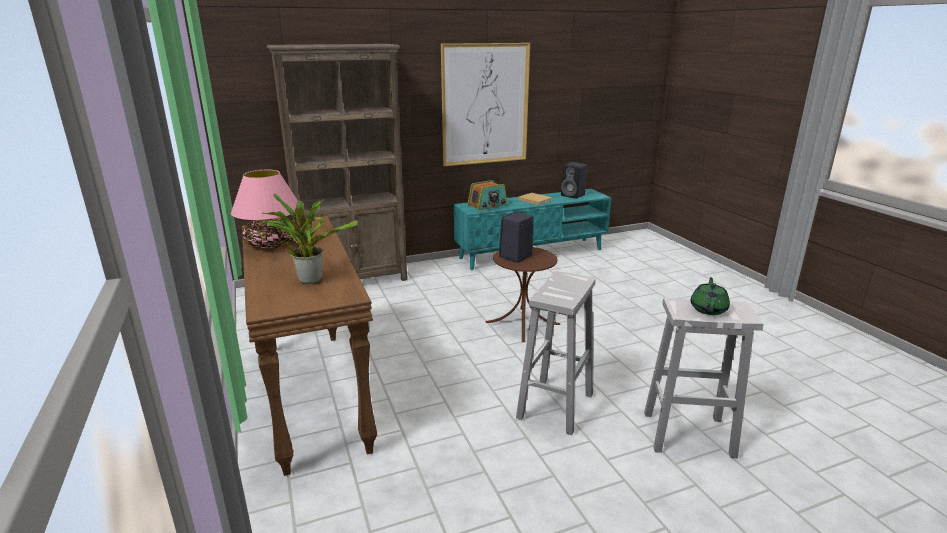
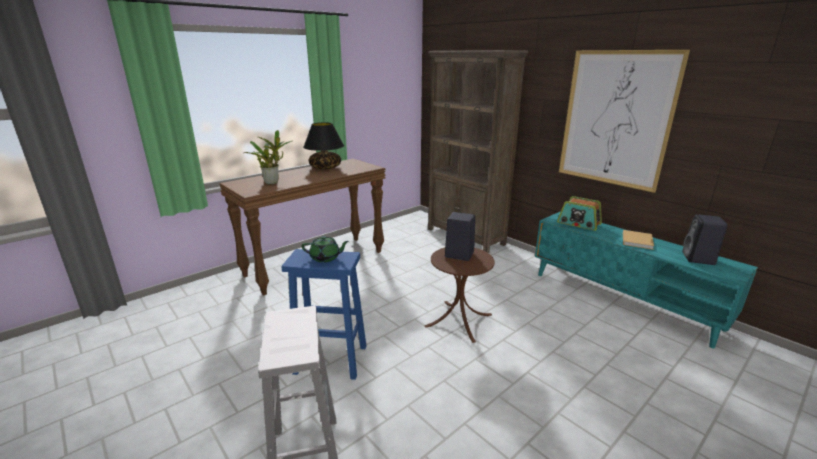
camera: 70 degrees right, 0 degrees up
pink table lamp [231,170,298,248] -> black table lamp [303,122,344,169]
white stool [516,271,595,435] -> blue stool [282,249,366,380]
green teapot [691,277,730,315] -> green teapot moved to [302,236,349,262]

